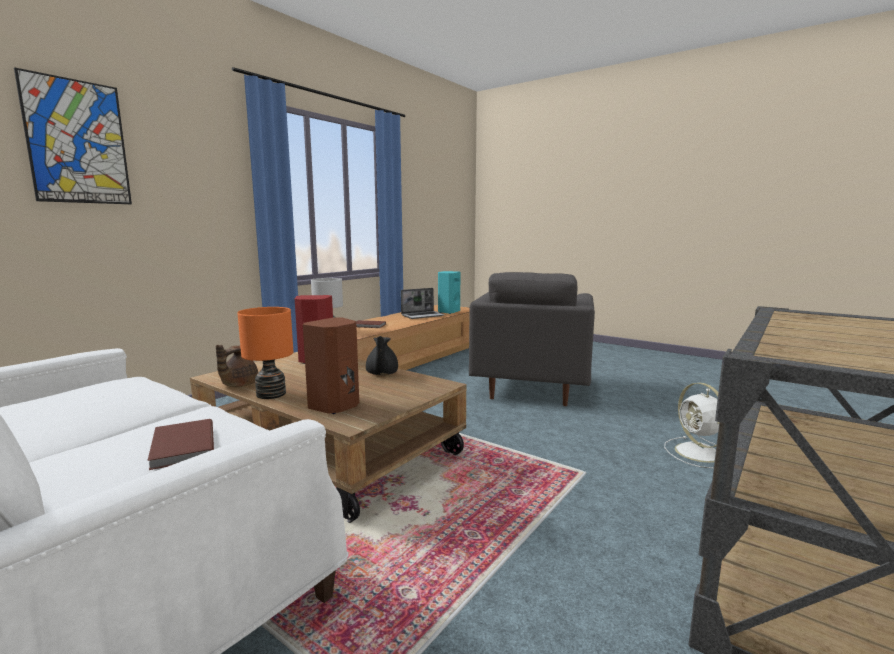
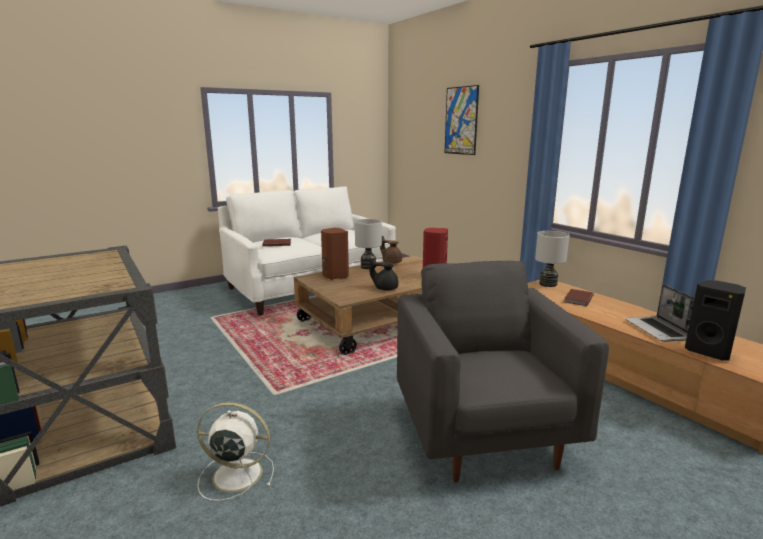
camera: 110 degrees right, 5 degrees up
orange table lamp [237,307,293,399] -> grey table lamp [355,219,382,269]
turquoise speaker [438,271,460,314] -> black speaker [685,280,746,361]
grey armchair [469,272,595,406] -> grey armchair turned 45 degrees clockwise [397,261,609,482]

